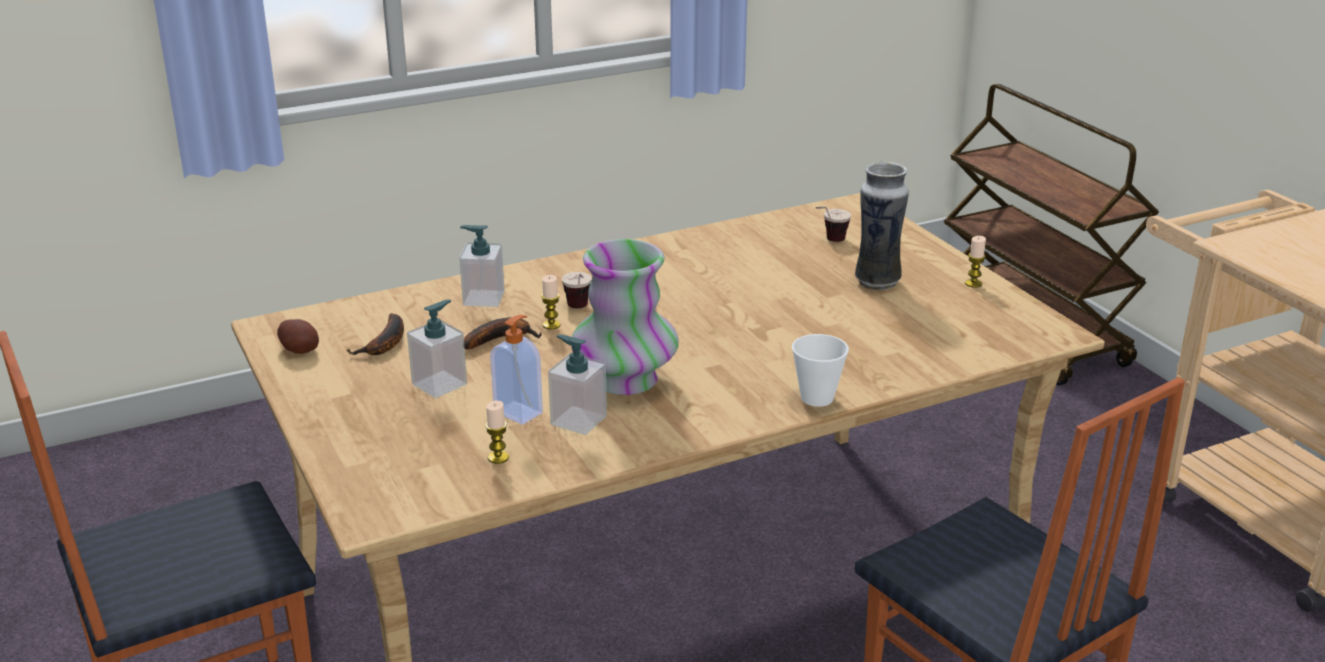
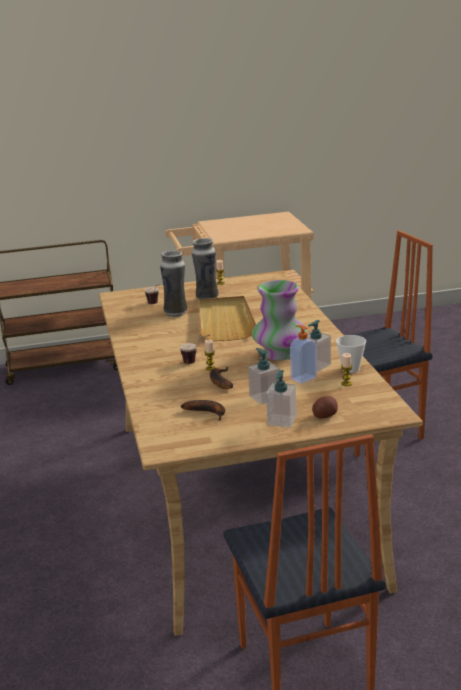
camera: 75 degrees left, 5 degrees down
potato [277,319,319,354] -> potato moved to [312,396,338,419]
soap dispenser [459,225,505,307] -> soap dispenser moved to [266,370,297,428]
cup [792,334,849,407] -> cup moved to [336,335,366,373]
none -> vase [160,250,187,317]
none -> beige tray [199,296,256,341]

